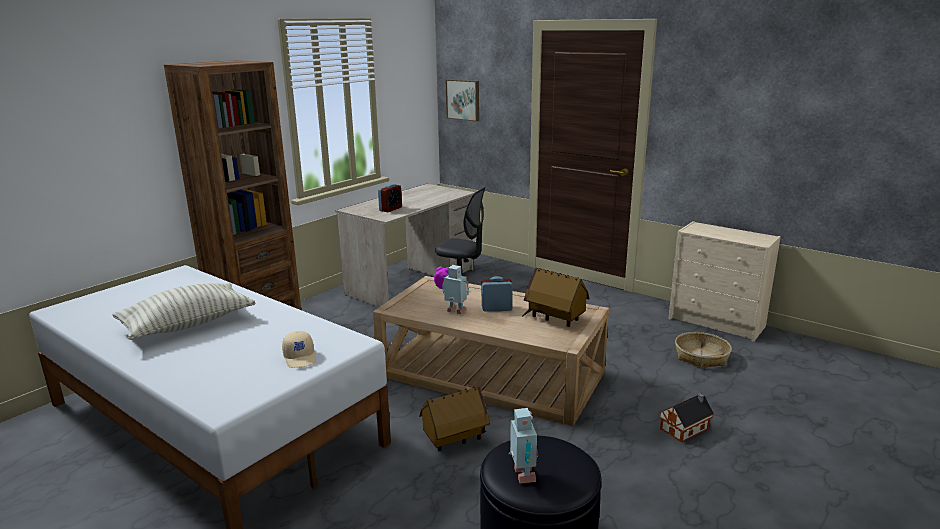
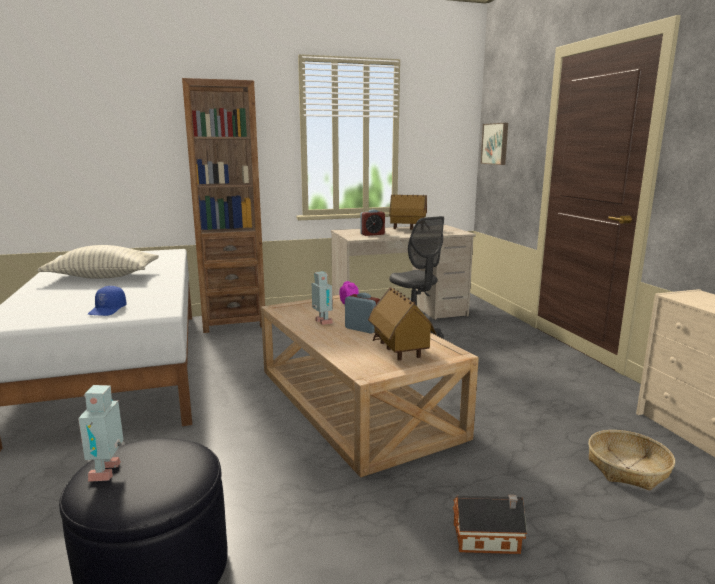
camera: 35 degrees right, 5 degrees down
beige cap [282,331,316,368] -> blue cap [88,286,126,316]
toy house [419,386,490,451] -> toy house moved to [389,194,427,230]
toy robot [508,408,538,483] -> toy robot turned 150 degrees clockwise [78,385,124,482]

